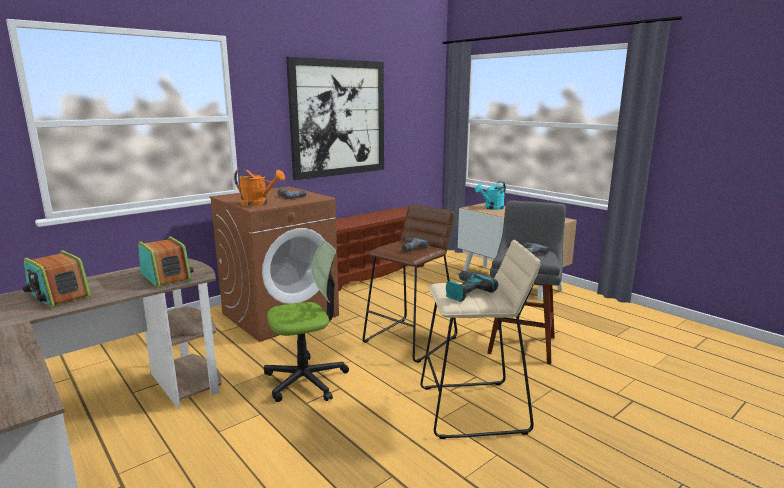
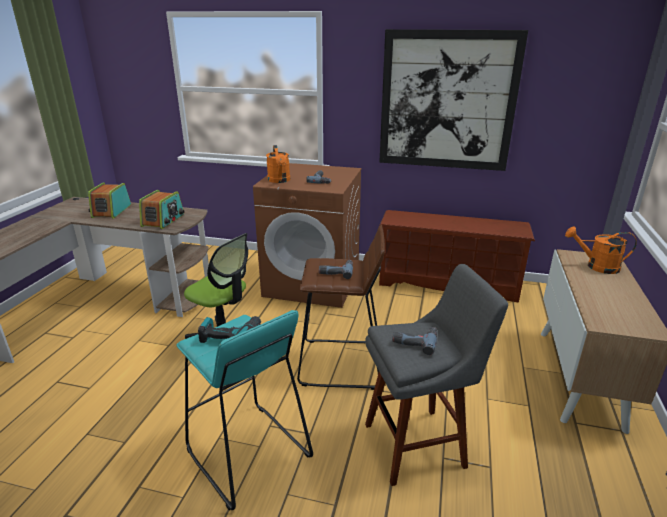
camera: 55 degrees right, 10 degrees up
beige stool [420,240,540,439] -> turquoise stool [177,310,313,510]
turquoise watering can [475,181,506,210] -> orange watering can [565,226,637,274]

